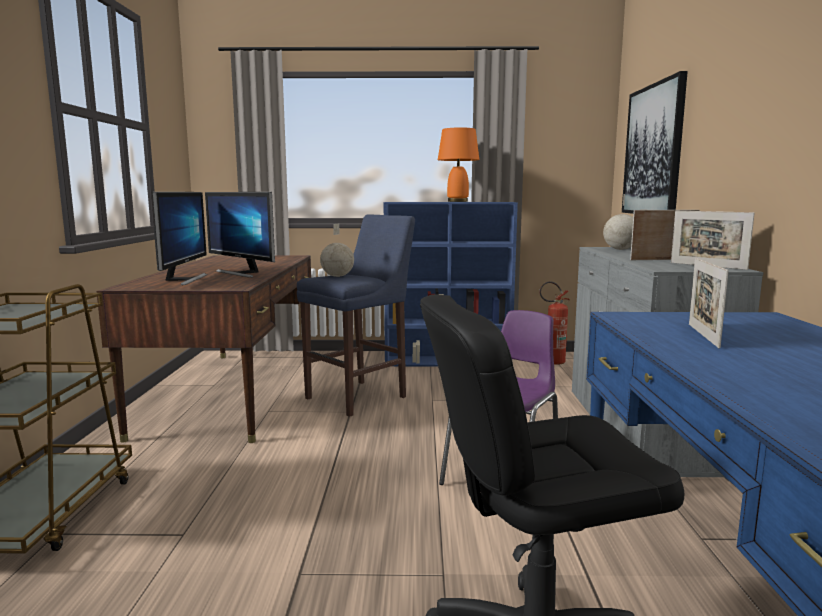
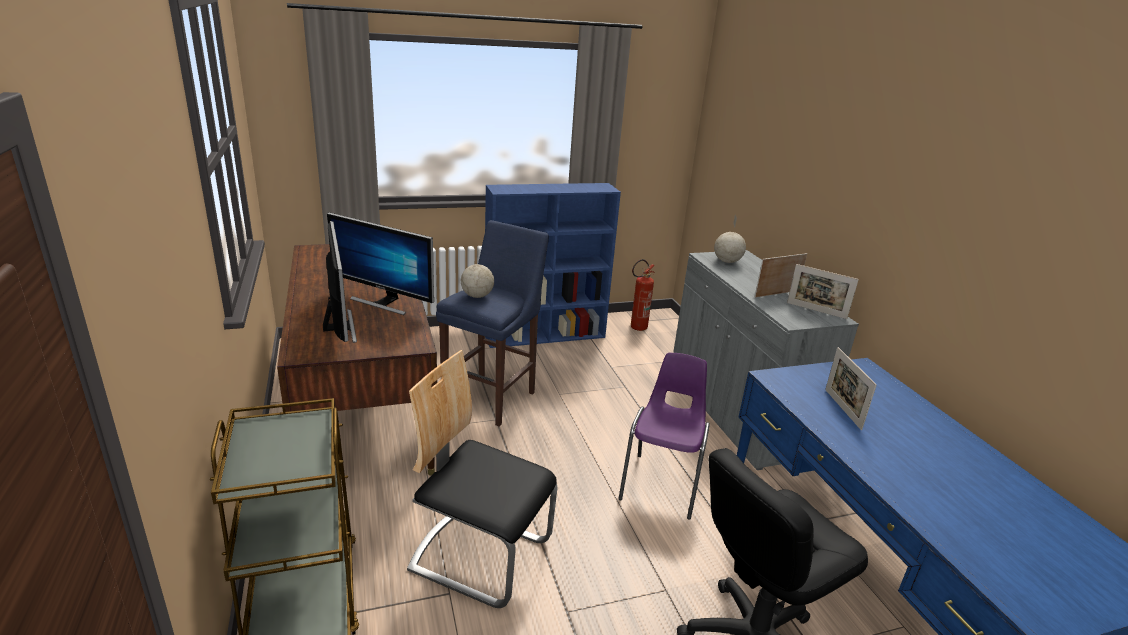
camera: 20 degrees left, 15 degrees up
orange table lamp [438,127,479,202] -> none
picture [622,71,688,214] -> none
none -> chair [407,350,557,608]

